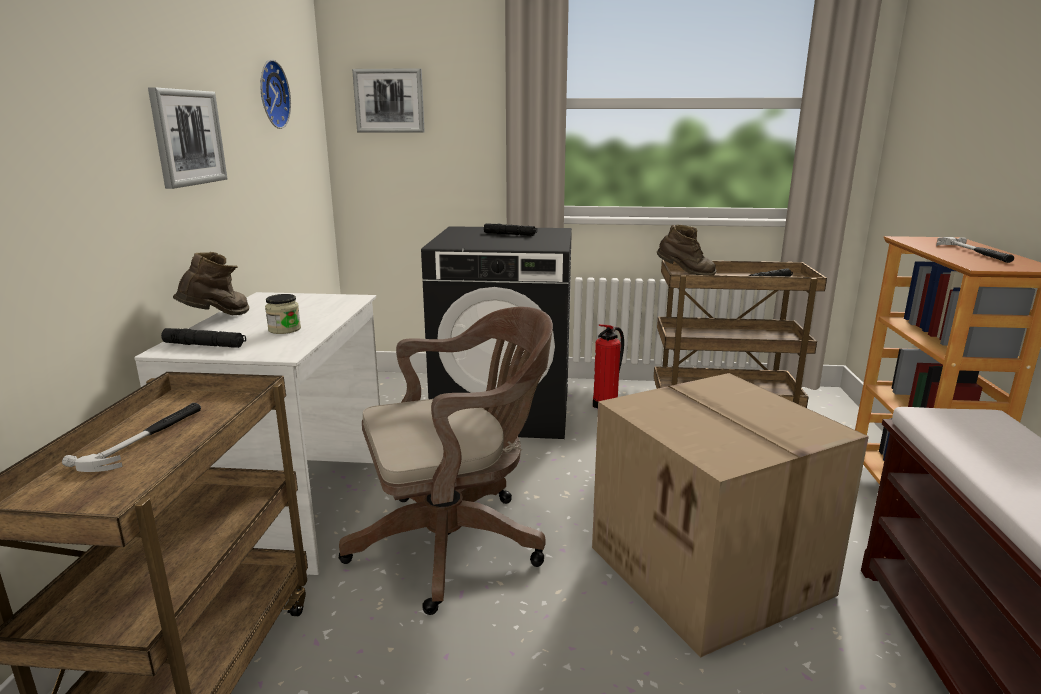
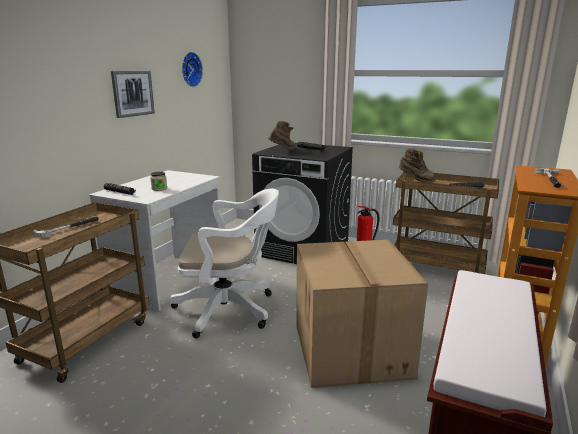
camera: 20 degrees right, 0 degrees up
brown boot [173,252,249,315] -> brown boot moved to [268,121,295,150]
brown office chair [339,307,553,615] -> white office chair [169,188,279,338]
picture [352,68,425,133] -> none

